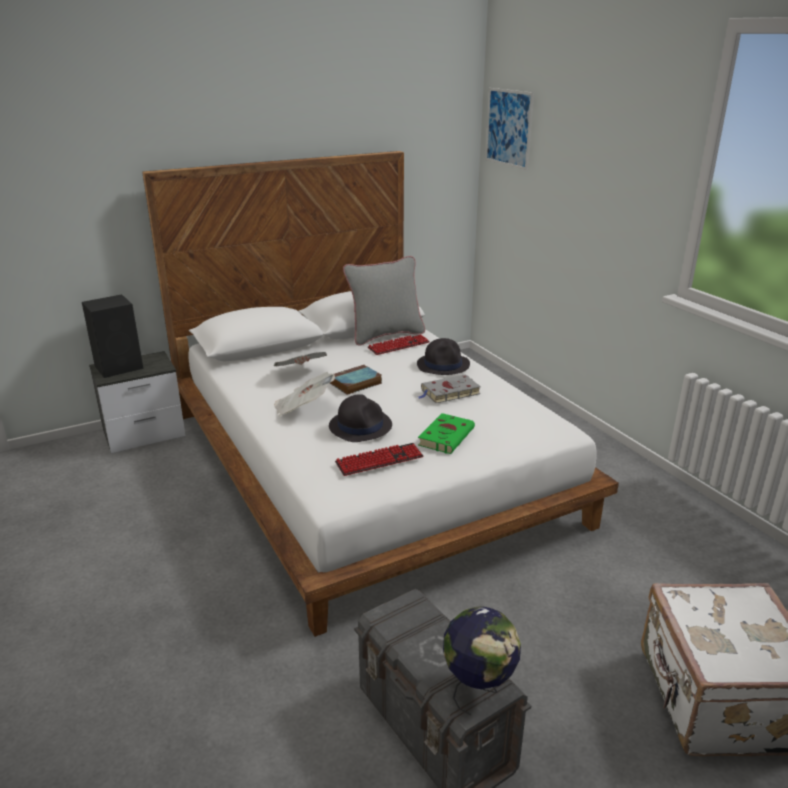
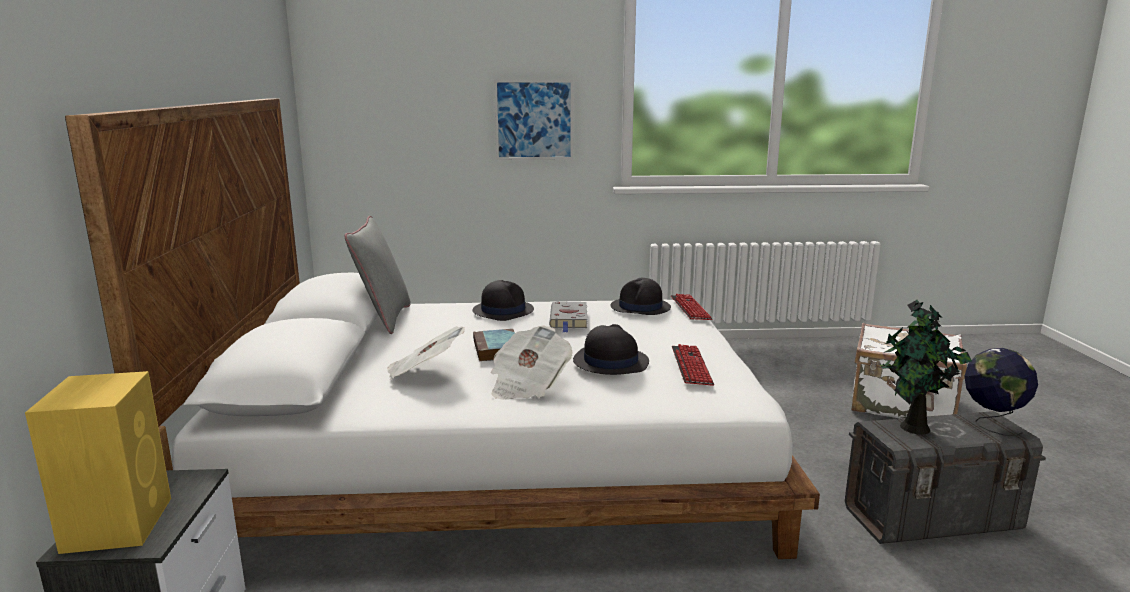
camera: 65 degrees left, 10 degrees down
black speaker [82,294,144,378] -> yellow speaker [25,371,171,554]
keyboard [368,335,430,355] -> keyboard moved to [671,294,712,320]
green book [418,413,475,454] -> none
picture [485,88,534,170] -> picture moved to [494,80,573,160]
none -> black hat [610,278,671,315]
none -> potted plant [880,300,972,435]

